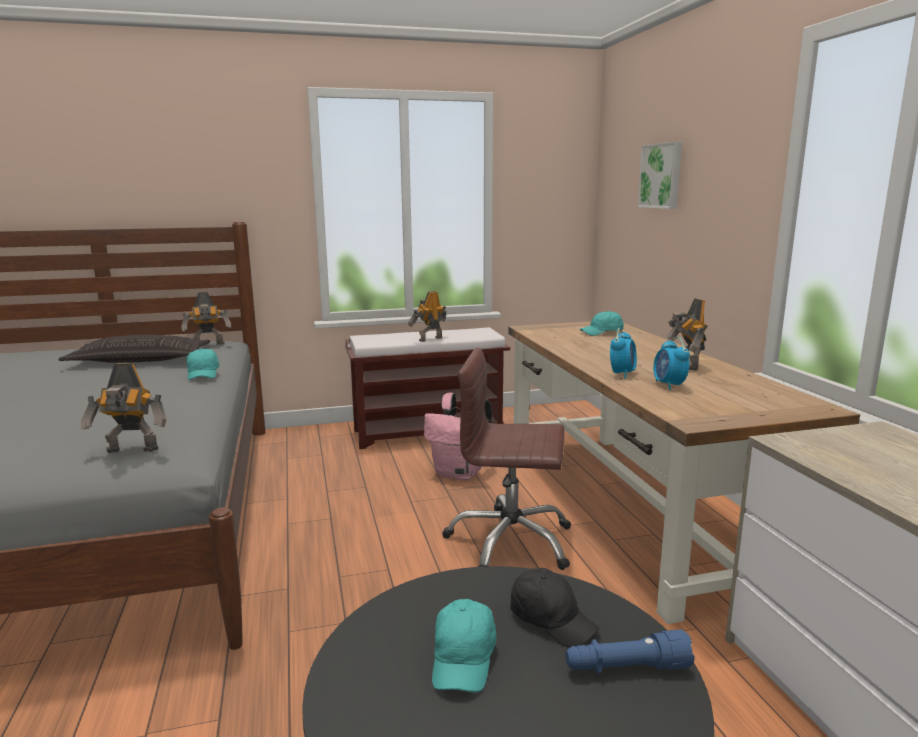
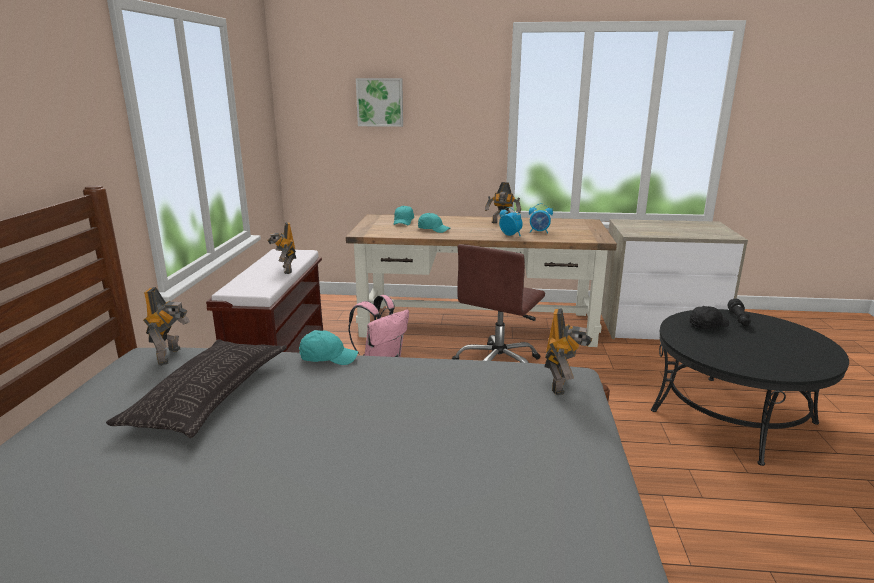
camera: 70 degrees left, 5 degrees up
turquoise cap [432,599,496,692] -> turquoise cap moved to [418,213,450,233]
blue flashlight [565,629,694,673] -> black flashlight [727,299,751,326]

